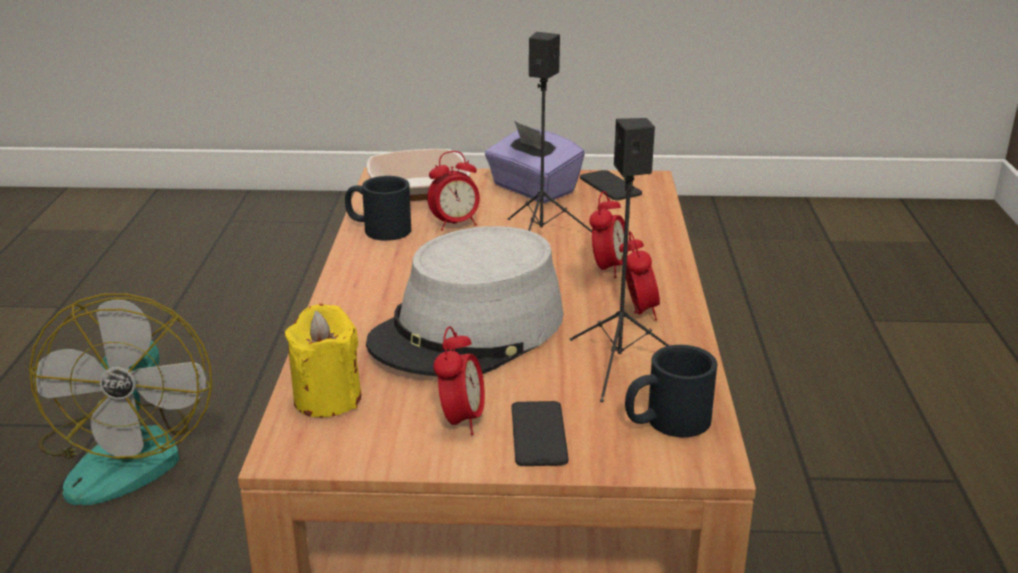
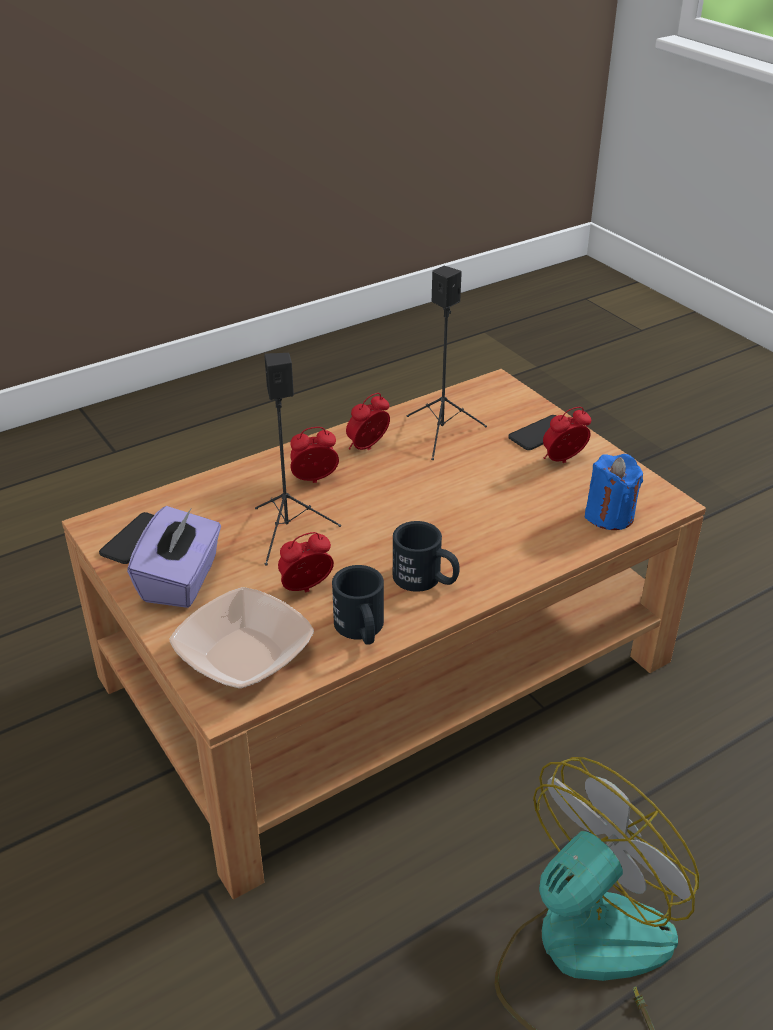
camera: 125 degrees left, 10 degrees up
yellow candle [285,304,361,417] -> blue candle [585,454,643,530]
grey hat [366,226,564,376] -> none
alarm clock [427,151,480,231] -> alarm clock turned 60 degrees counterclockwise [278,532,334,592]
black mug [625,345,718,437] -> black mug moved to [393,521,460,592]

